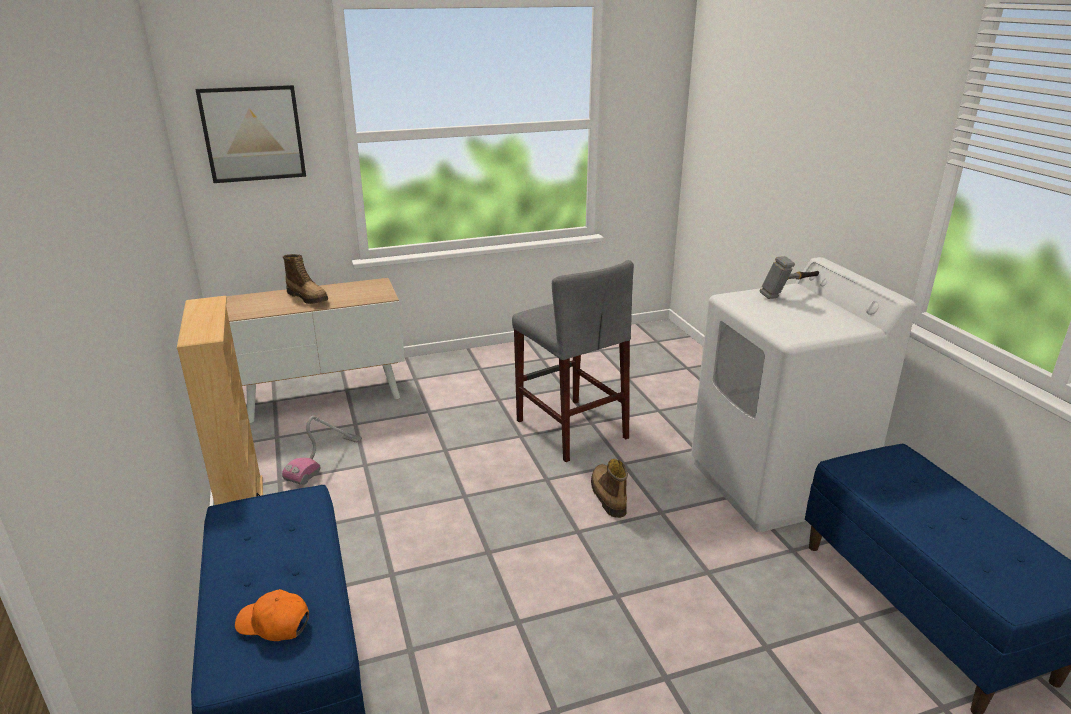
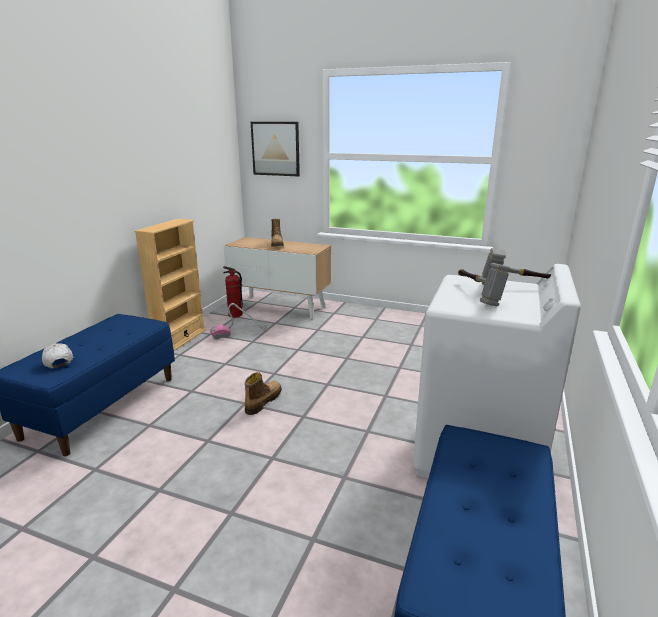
camera: 40 degrees right, 5 degrees down
orange cap [235,589,309,641] -> white cap [42,343,73,368]
grey stool [512,260,634,462] -> none
boot [591,459,628,518] -> boot moved to [245,372,282,415]
none -> fire extinguisher [223,266,243,318]
none -> hammer [458,263,511,306]

